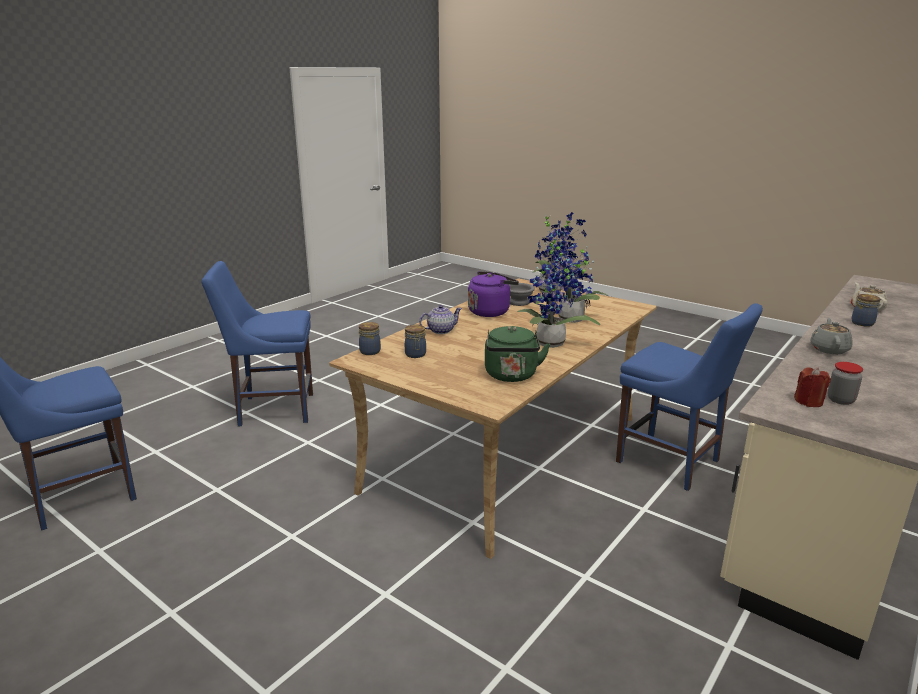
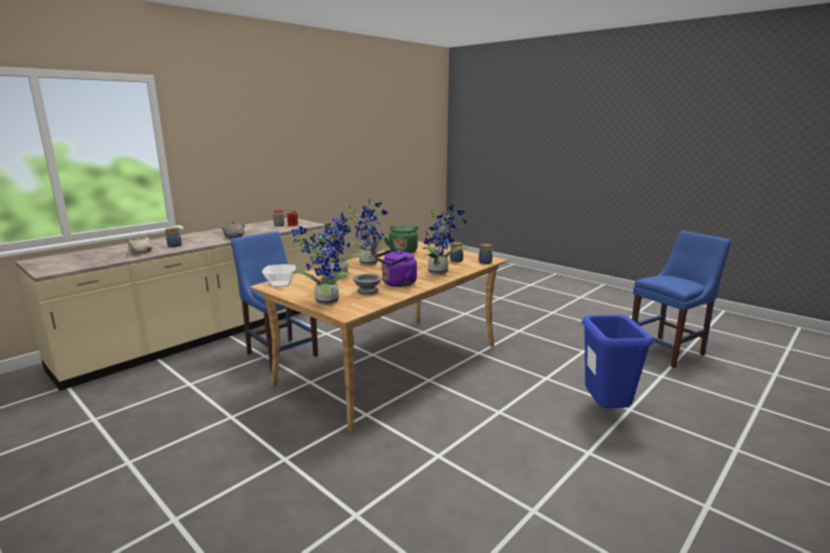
camera: 175 degrees left, 5 degrees down
blue chair [201,261,313,426] -> blue trash can [582,315,654,408]
teapot [419,305,462,334] -> potted plant [422,205,469,275]
none -> bowl [262,264,296,287]

